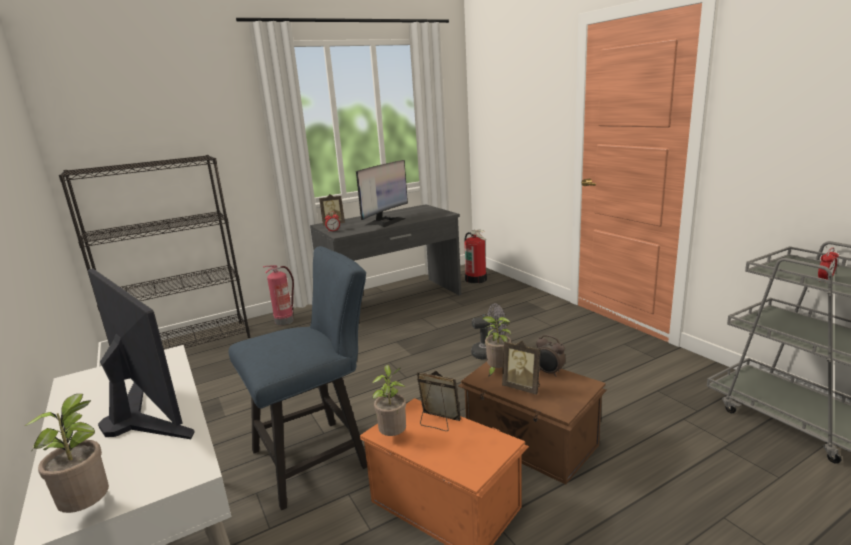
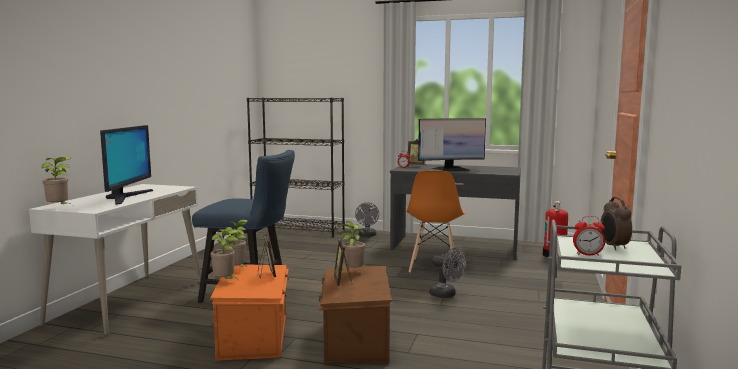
camera: 45 degrees right, 10 degrees down
fire extinguisher [263,265,294,325] -> grey fan [355,202,379,237]
alarm clock [536,335,566,377] -> alarm clock moved to [600,197,632,250]
none -> potted plant [211,229,239,279]
none -> orange chair [407,170,465,272]

